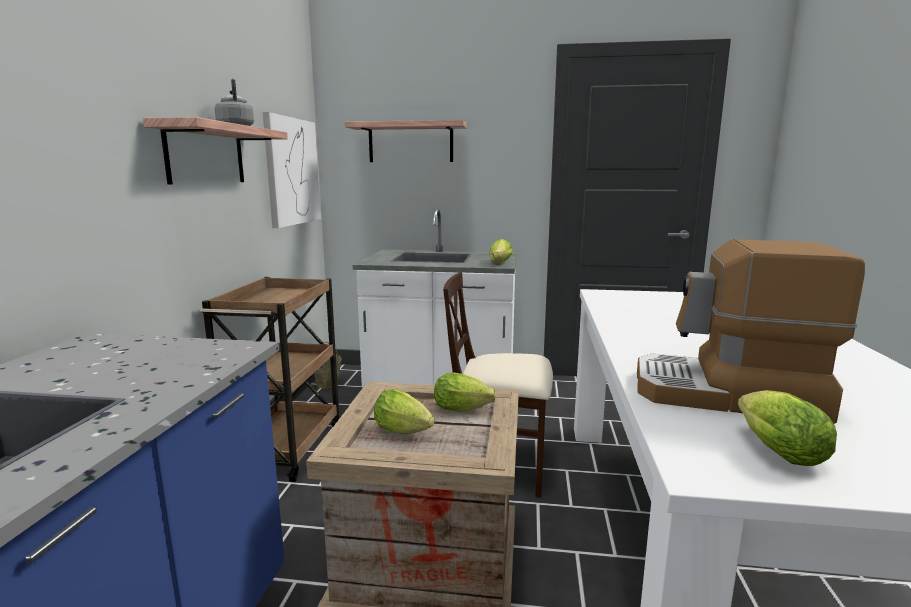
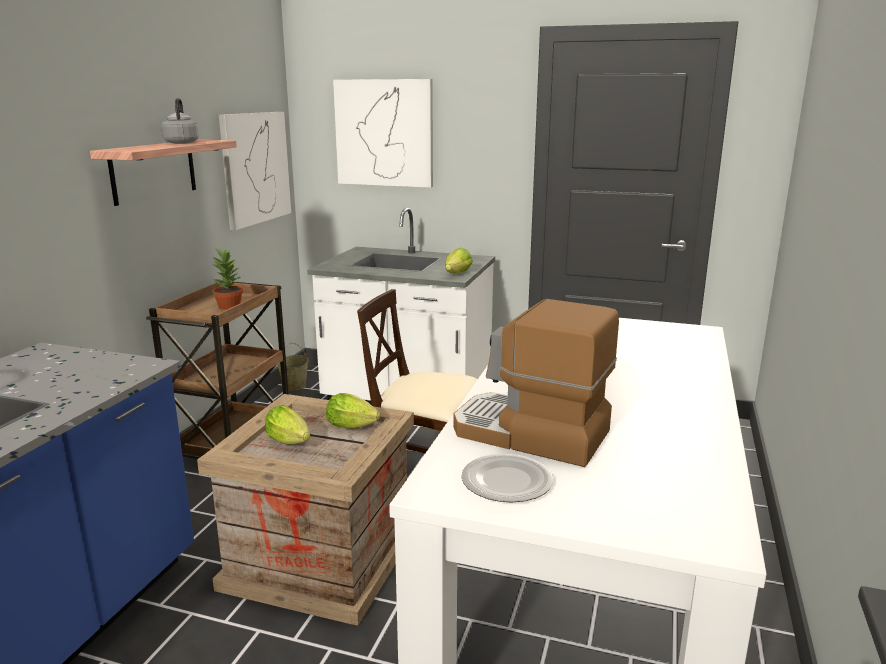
camera: 10 degrees right, 5 degrees up
shelf [345,120,467,162] -> picture [333,79,433,188]
lettuce [738,390,837,466] -> plate [461,454,553,502]
none -> potted plant [210,248,243,310]

